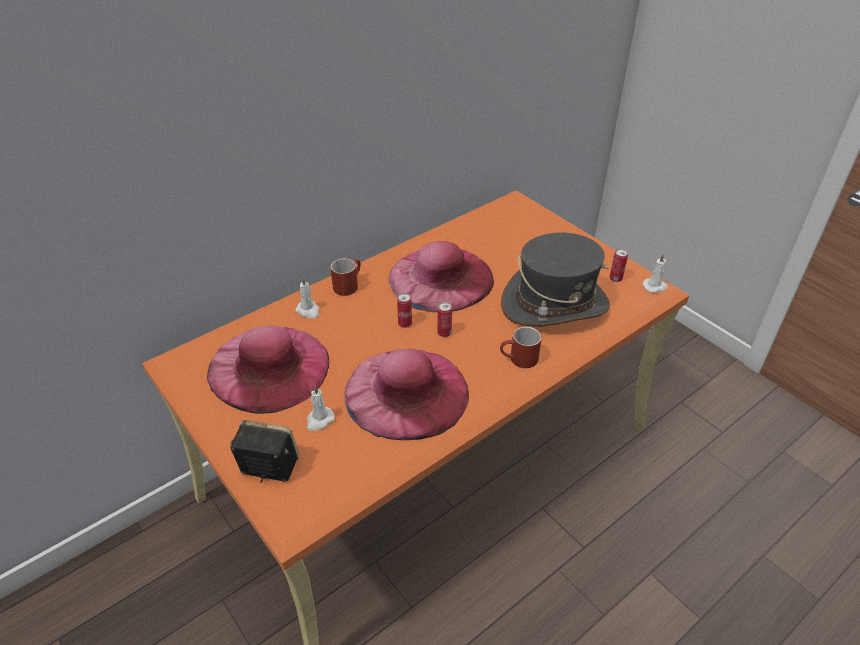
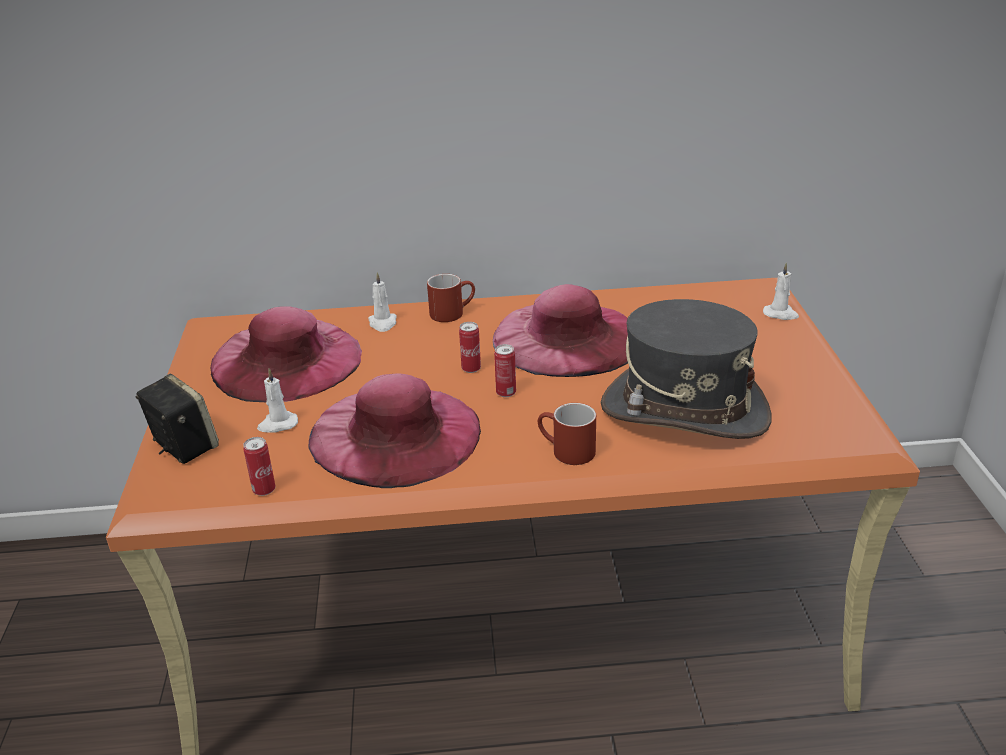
camera: 35 degrees right, 10 degrees down
can [609,249,628,282] -> can moved to [243,437,275,496]
white candle [642,254,668,293] -> white candle moved to [763,262,799,320]

